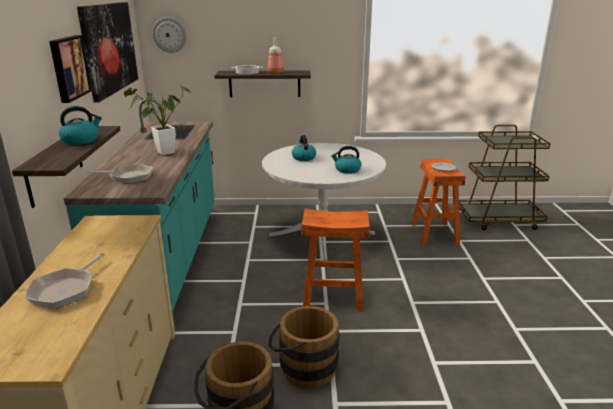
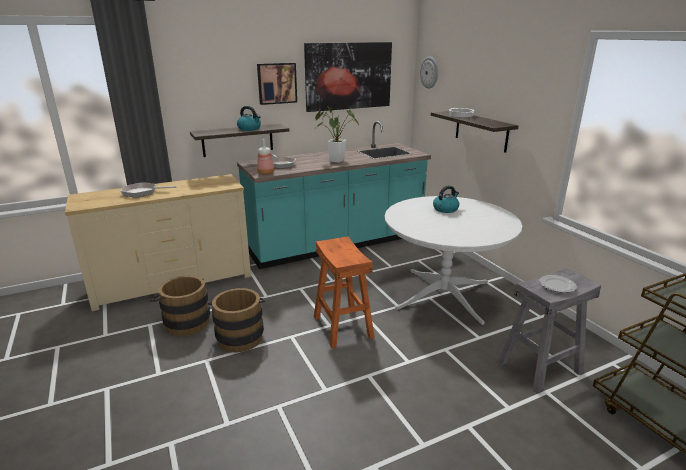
camera: 65 degrees right, 0 degrees up
bottle [268,38,284,74] -> bottle moved to [257,138,274,175]
kettle [331,146,361,174] -> none
orange stool [411,159,466,245] -> grey stool [498,268,601,394]

